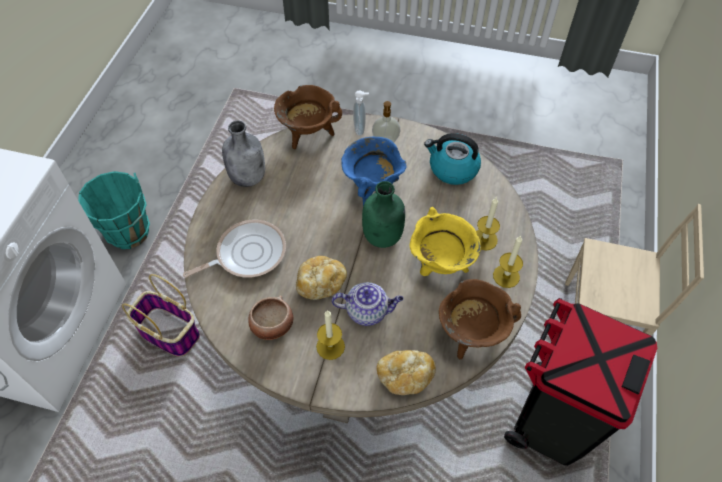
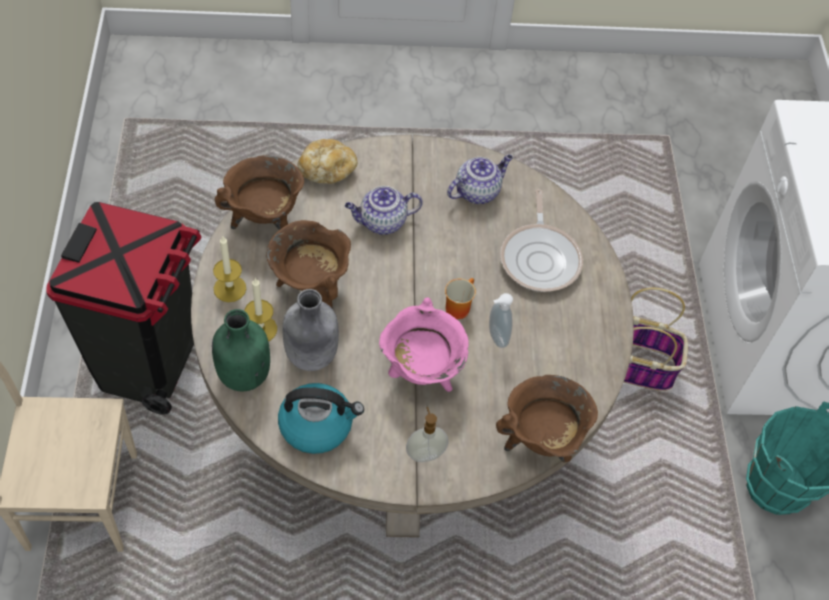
camera: 160 degrees right, 0 degrees up
frying pan [183,220,286,278] -> frying pan turned 45 degrees counterclockwise [500,189,583,292]
grey bottle [222,121,265,187] -> grey bottle moved to [282,289,339,371]
bowl [248,296,293,340] -> teapot [447,155,513,204]
bread [296,256,347,300] -> none
candle [316,310,345,360] -> none
blue cooking pot [341,137,407,206] -> pink cooking pot [379,297,469,392]
soap dispenser [353,90,369,136] -> soap dispenser moved to [489,293,513,348]
green bottle [362,181,405,248] -> green bottle moved to [212,309,270,391]
yellow cooking pot [410,207,481,276] -> brown cooking pot [266,220,351,309]
none -> mug [445,278,476,319]

